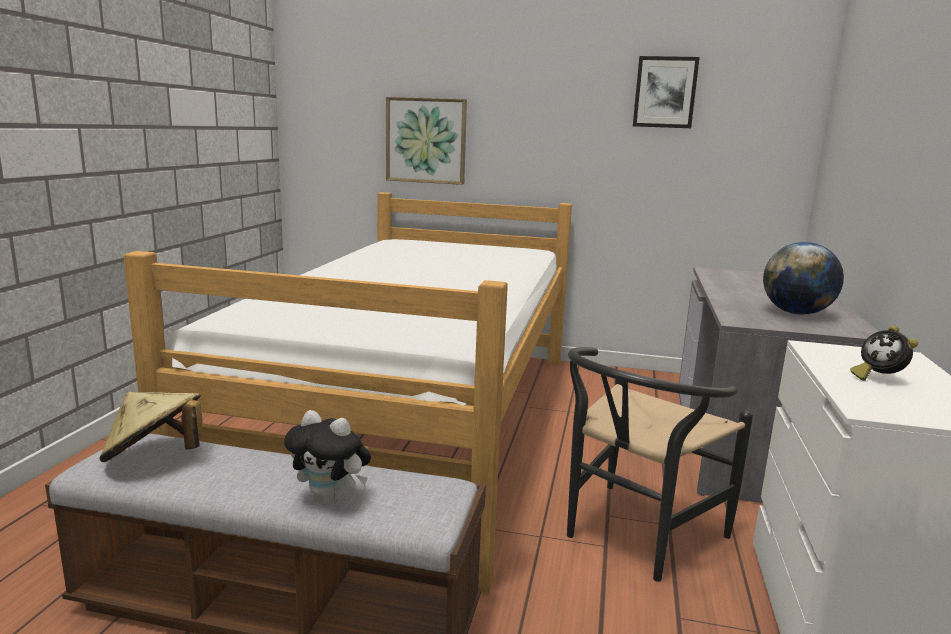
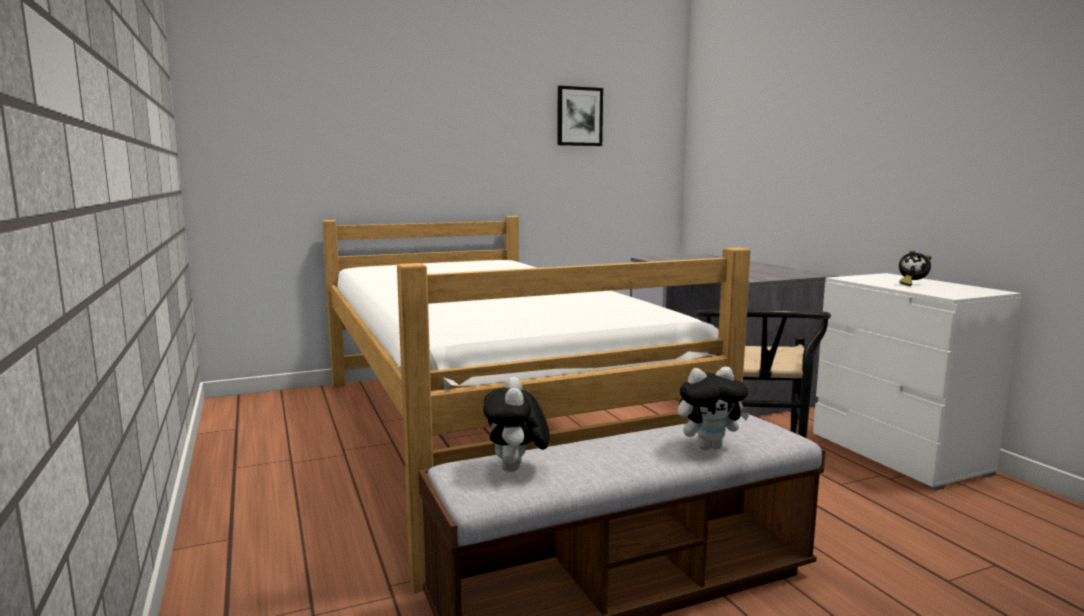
camera: 35 degrees left, 5 degrees down
beige hat [99,392,203,462] -> plush toy [483,377,550,472]
picture [386,97,467,185] -> none
globe [763,242,844,315] -> none

